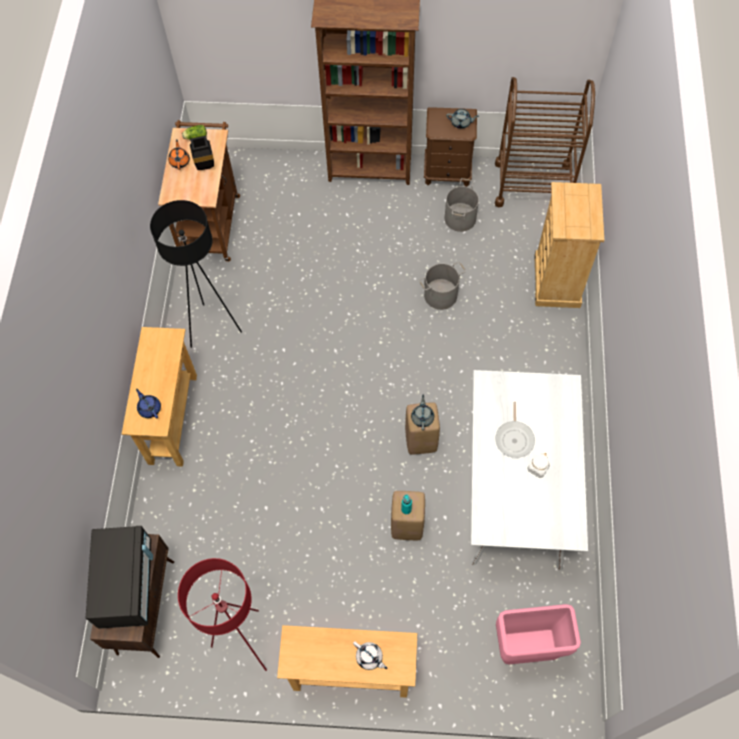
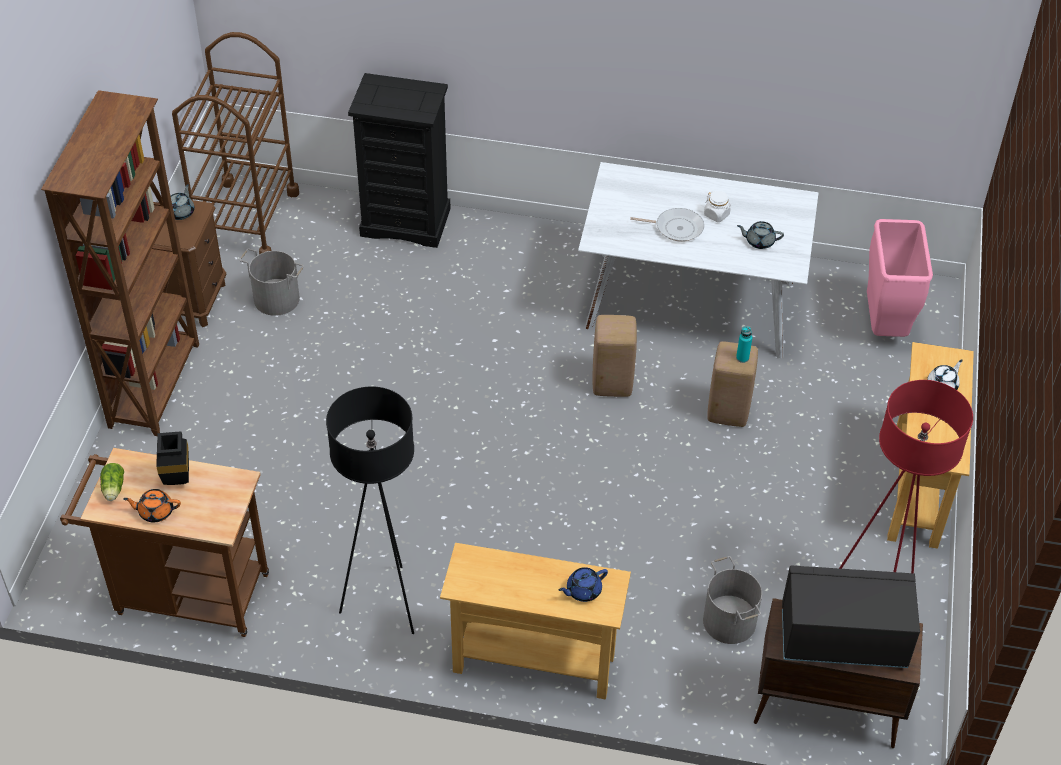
camera: 85 degrees left, 15 degrees down
grey teapot [411,395,434,430] -> grey teapot moved to [737,221,784,249]
grey bucket [419,262,466,310] -> grey bucket moved to [703,556,762,644]
beige dresser [535,182,604,308] -> black dresser [348,73,451,248]

